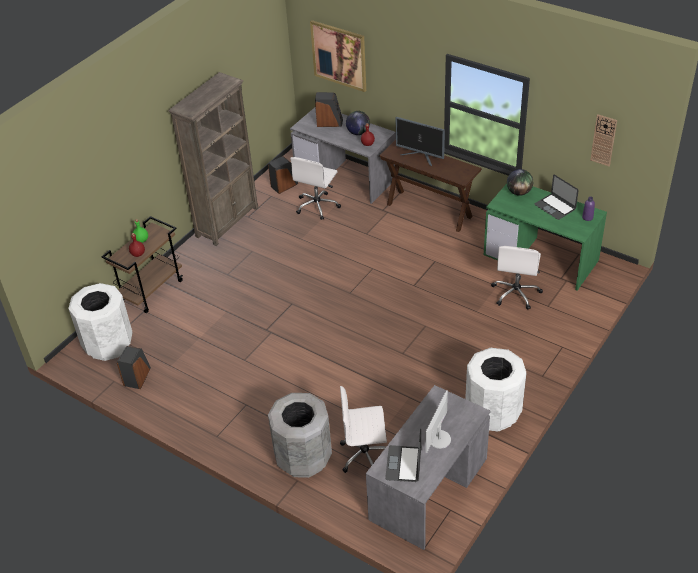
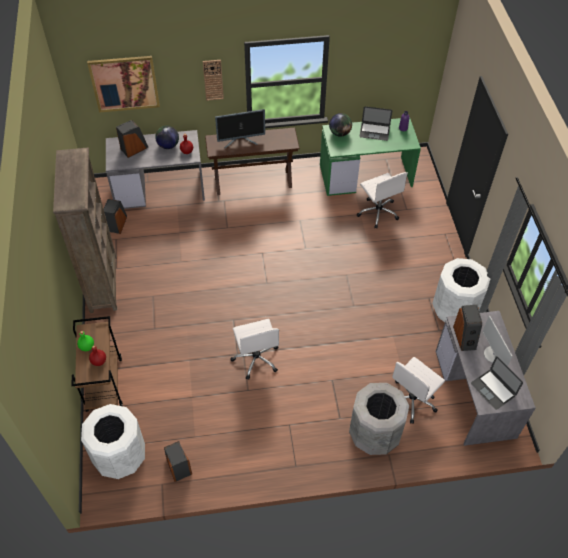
camera: 45 degrees left, 10 degrees up
white office chair [290,157,341,220] -> white office chair moved to [230,319,279,380]
wall clock [590,114,617,166] -> wall clock moved to [203,60,224,101]
none -> speaker [453,305,482,351]

